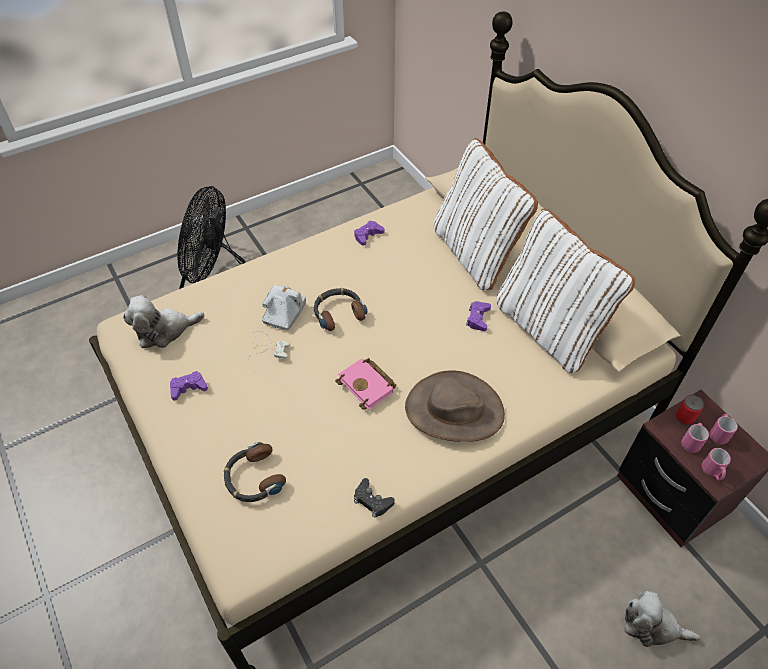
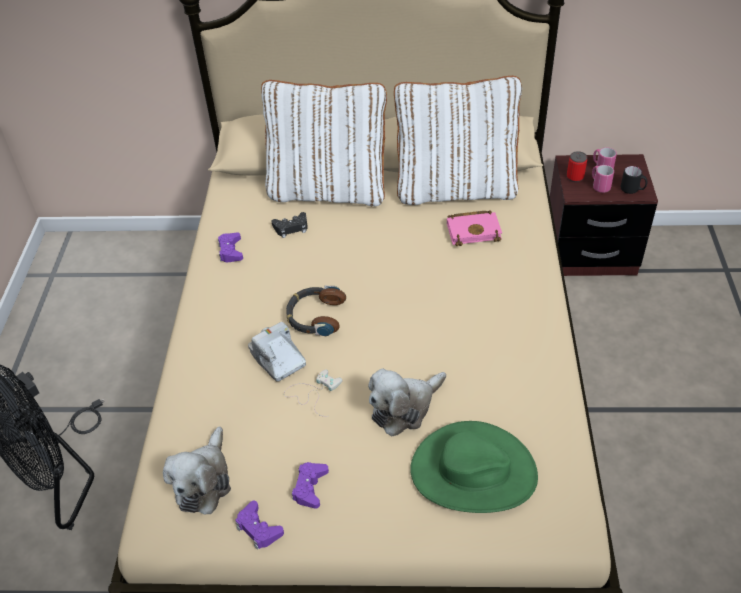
camera: 55 degrees left, 5 degrees down
headphones [224,442,286,502] -> green hat [410,421,538,513]
pink book [335,358,396,410] -> pink book moved to [447,211,502,246]
black game controller [354,478,395,518] -> black game controller moved to [271,212,308,238]
brown hat [405,371,505,442] -> none
purple game controller [466,301,491,331] -> purple game controller moved to [235,501,284,550]
plush toy [624,591,700,647] -> plush toy moved to [368,368,446,437]
pink mug [702,448,731,481] -> black mug [621,166,647,194]

